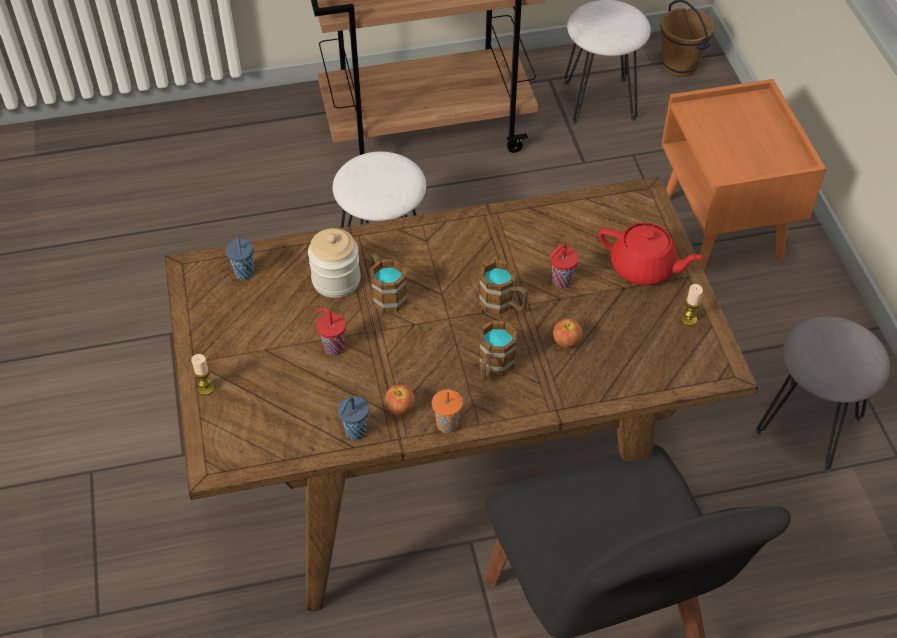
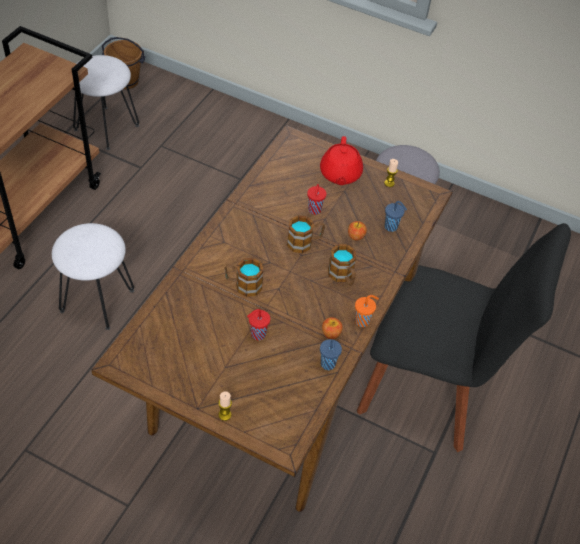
camera: 55 degrees left, 0 degrees up
blue cup [226,236,254,280] -> blue cup moved to [385,201,407,232]
jar [308,228,361,298] -> none
red teapot [599,223,703,285] -> red teapot turned 120 degrees clockwise [320,136,363,185]
orange nightstand [661,79,826,271] -> none

